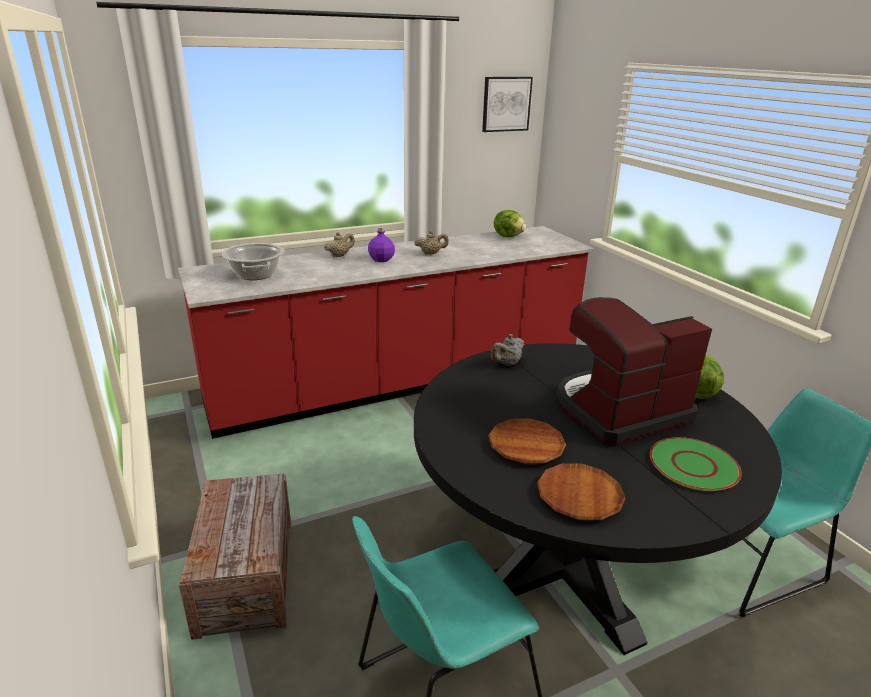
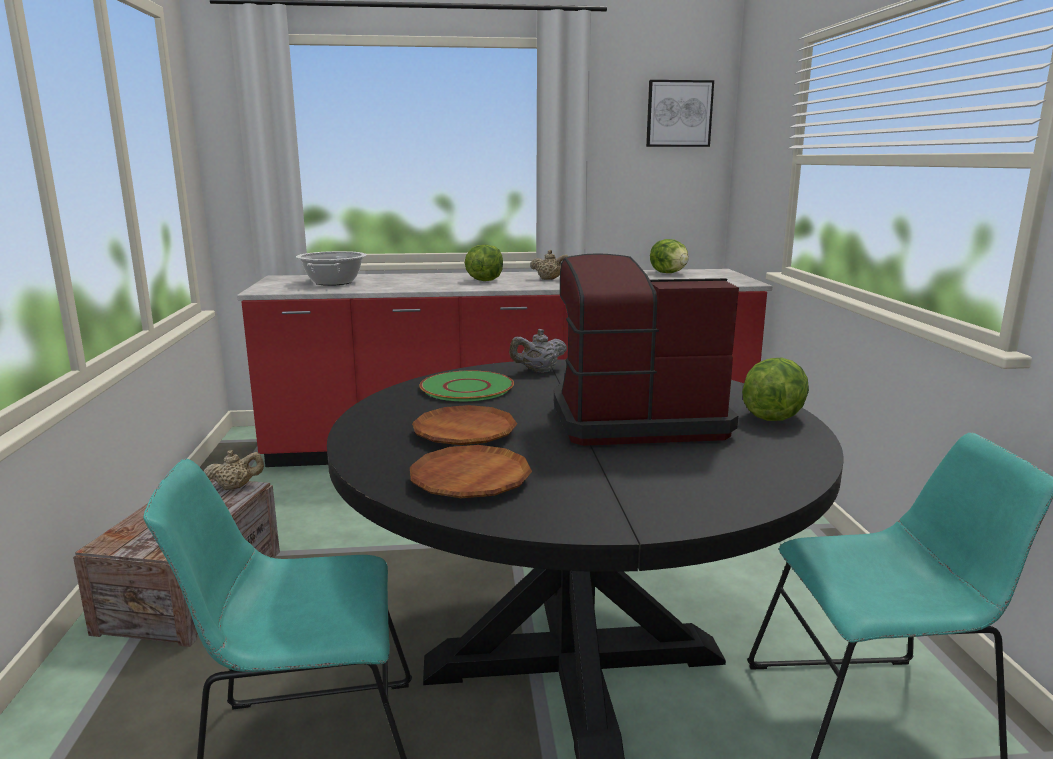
camera: 20 degrees right, 10 degrees down
beige teapot [324,232,355,258] -> beige teapot moved to [204,450,264,490]
purple bottle [368,227,395,262] -> lettuce [465,245,503,281]
green plate [650,437,742,491] -> green plate moved to [419,370,514,401]

